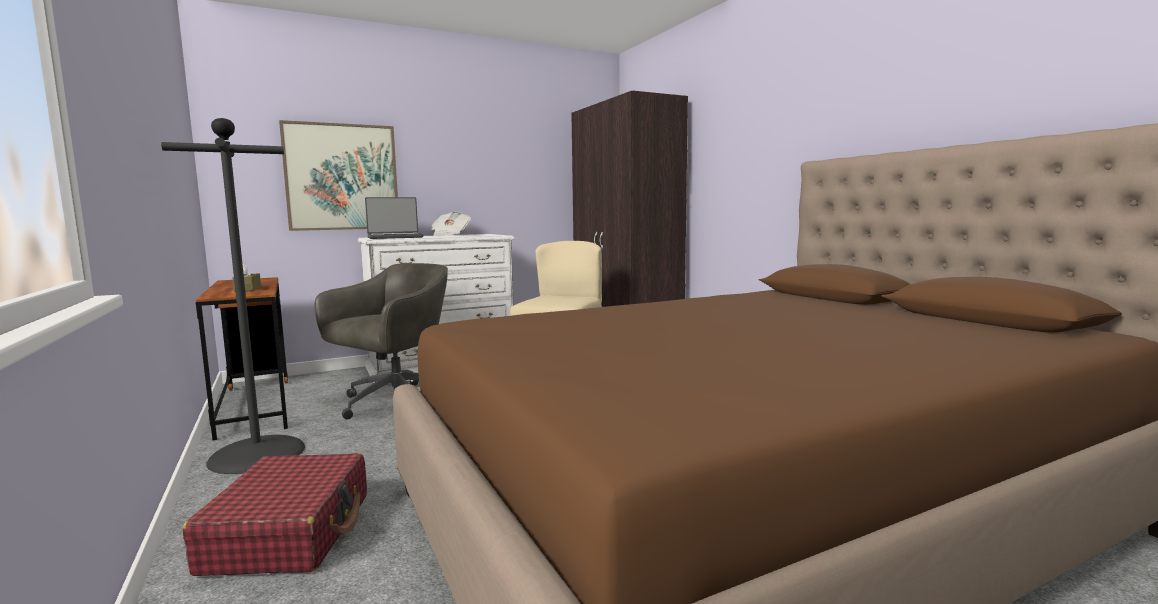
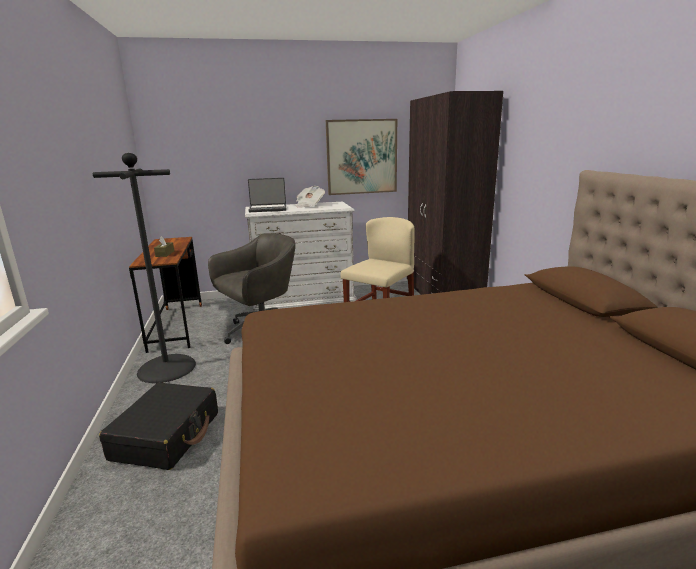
camera: 15 degrees right, 10 degrees up
red suitcase [183,453,367,576] -> black suitcase [99,383,218,470]
picture [279,120,398,231] -> picture moved to [326,119,397,195]

